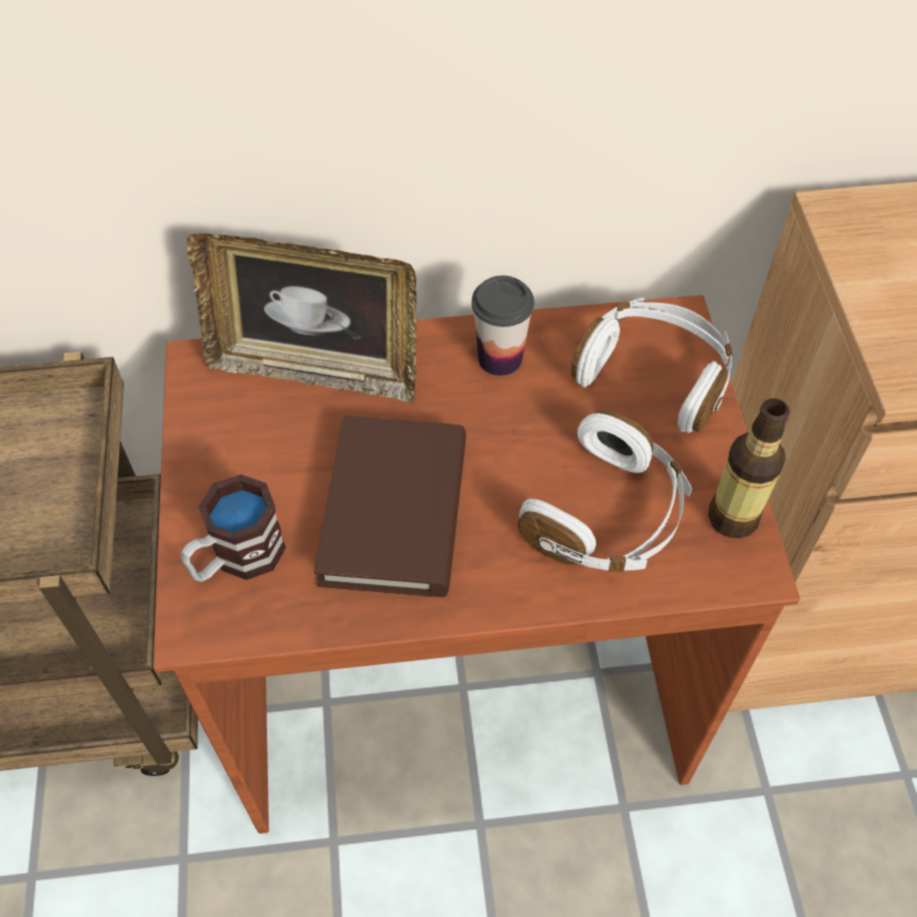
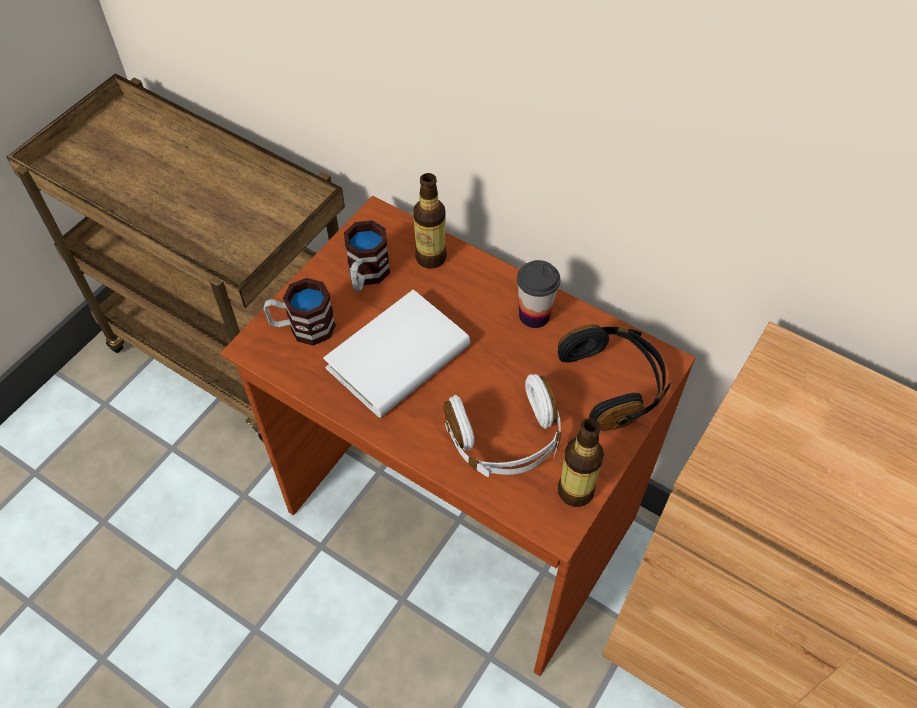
camera: 40 degrees right, 0 degrees up
picture frame [187,233,417,404] -> bottle [413,173,447,268]
brown book [314,416,466,597] -> white book [323,290,470,418]
white headphones [571,298,733,433] -> black headphones [558,324,670,432]
none -> mug [344,220,390,292]

